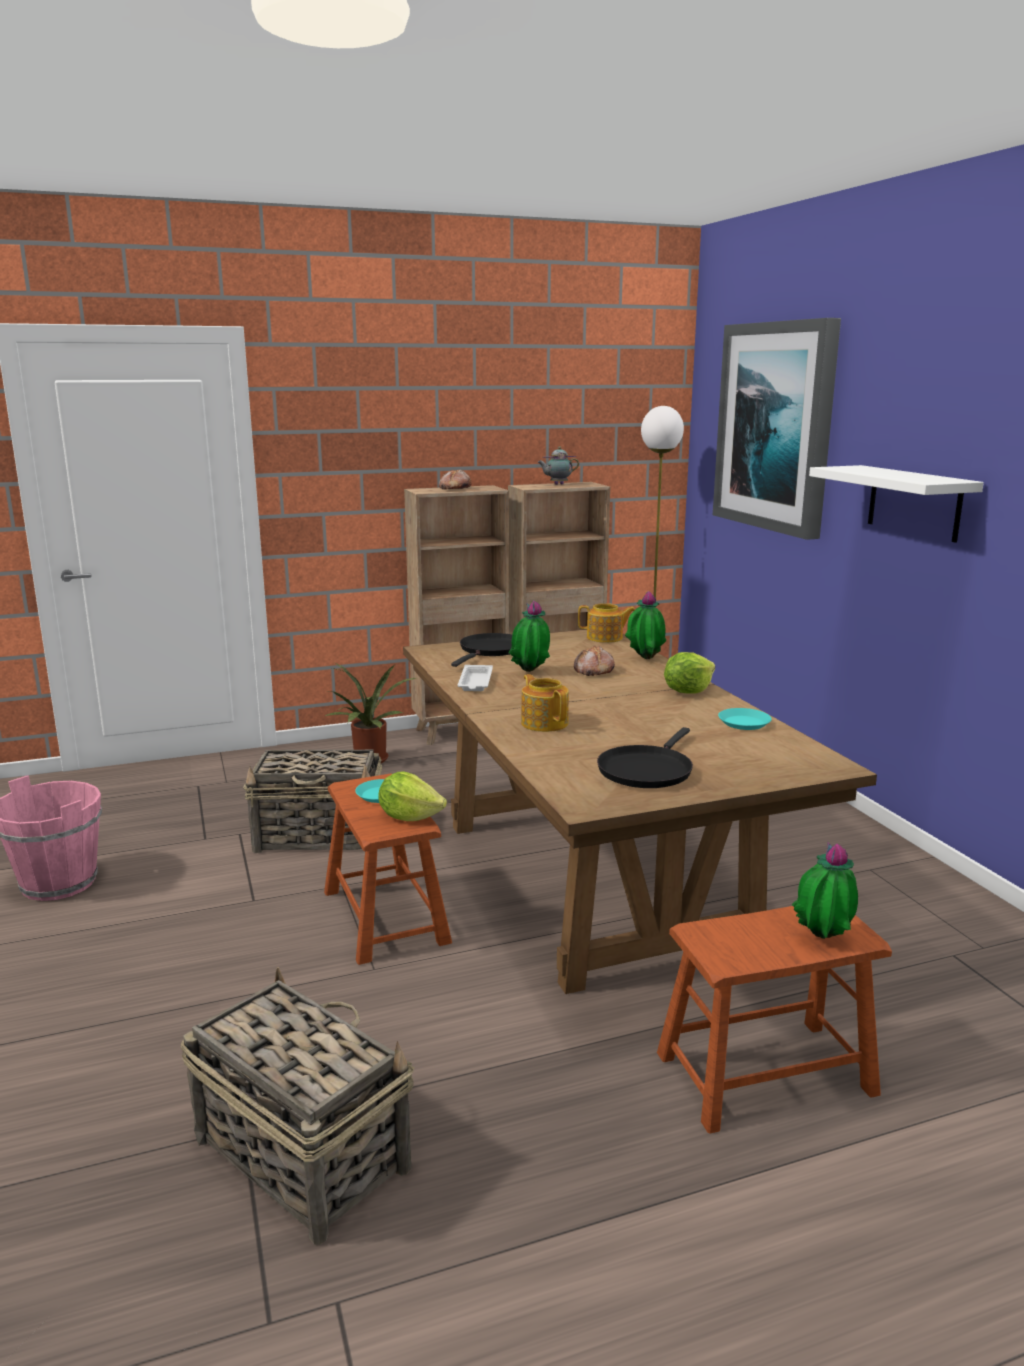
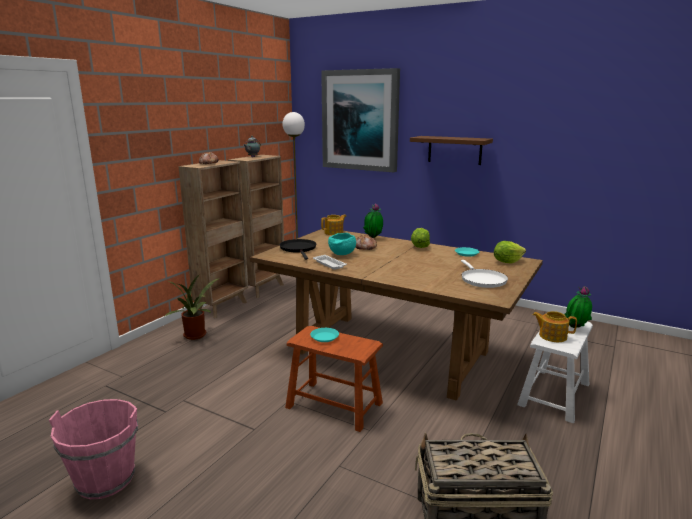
camera: 40 degrees left, 0 degrees up
basket [243,750,382,853] -> none
lettuce [378,771,447,821] -> lettuce moved to [494,241,526,264]
potted plant [508,601,550,672] -> turquoise bowl [328,233,356,255]
teapot [521,674,569,732] -> teapot moved to [532,311,577,342]
black frying pan [597,727,693,788] -> white frying pan [461,260,508,288]
brown stool [657,906,892,1134] -> white stool [517,322,593,423]
white shelf [809,465,984,543] -> brown shelf [410,136,493,165]

